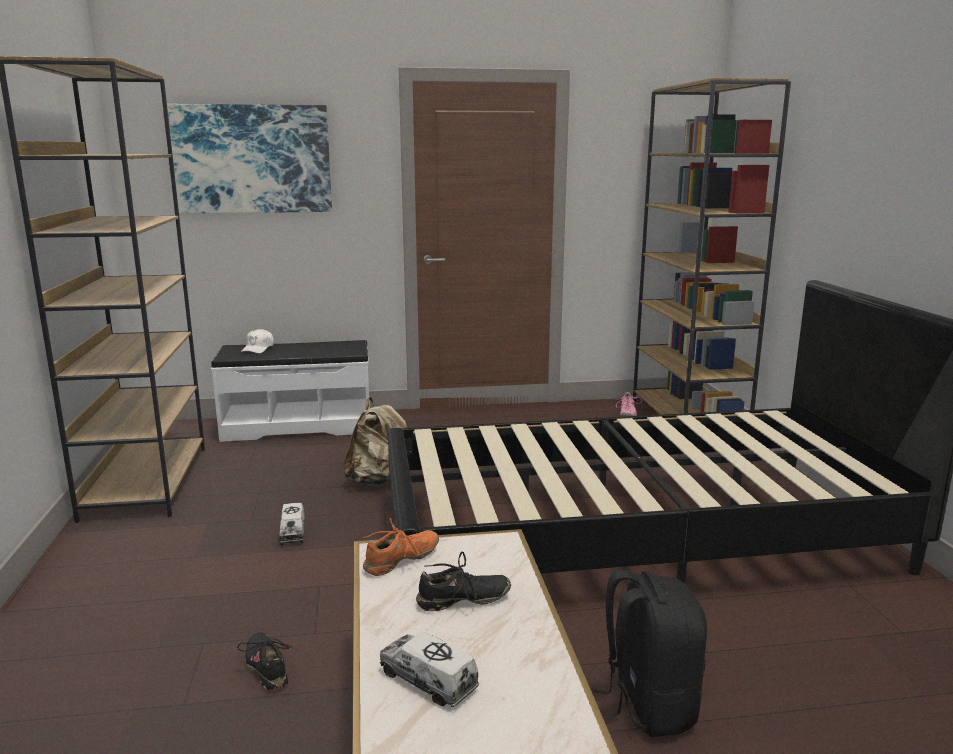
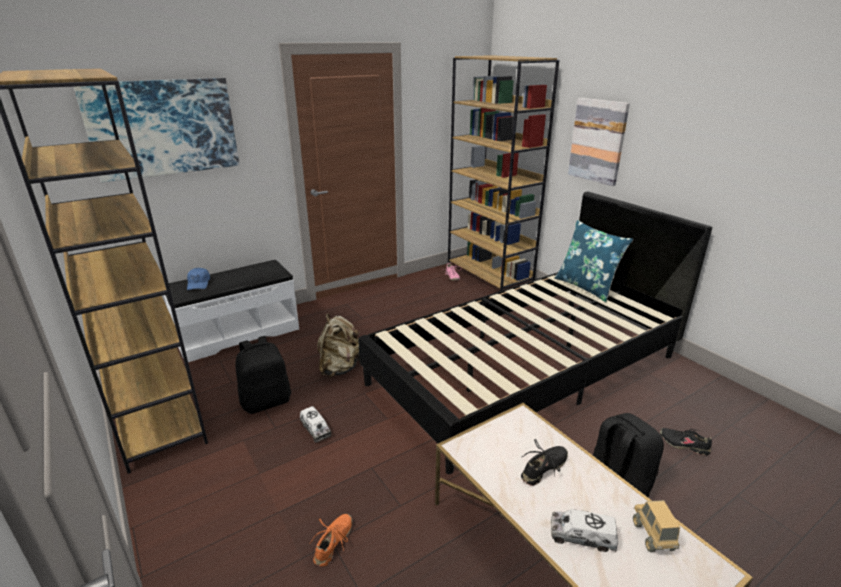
camera: 25 degrees left, 10 degrees up
black shoe [237,633,299,691] -> black shoe moved to [660,428,712,456]
white cap [241,329,274,353] -> blue cap [187,268,210,290]
orange shoe [363,518,439,576] -> orange shoe moved to [310,514,352,567]
none -> black backpack [236,336,291,414]
none -> blue pillow [554,220,633,302]
none -> picture [568,98,630,186]
none -> toy truck [633,500,680,552]

